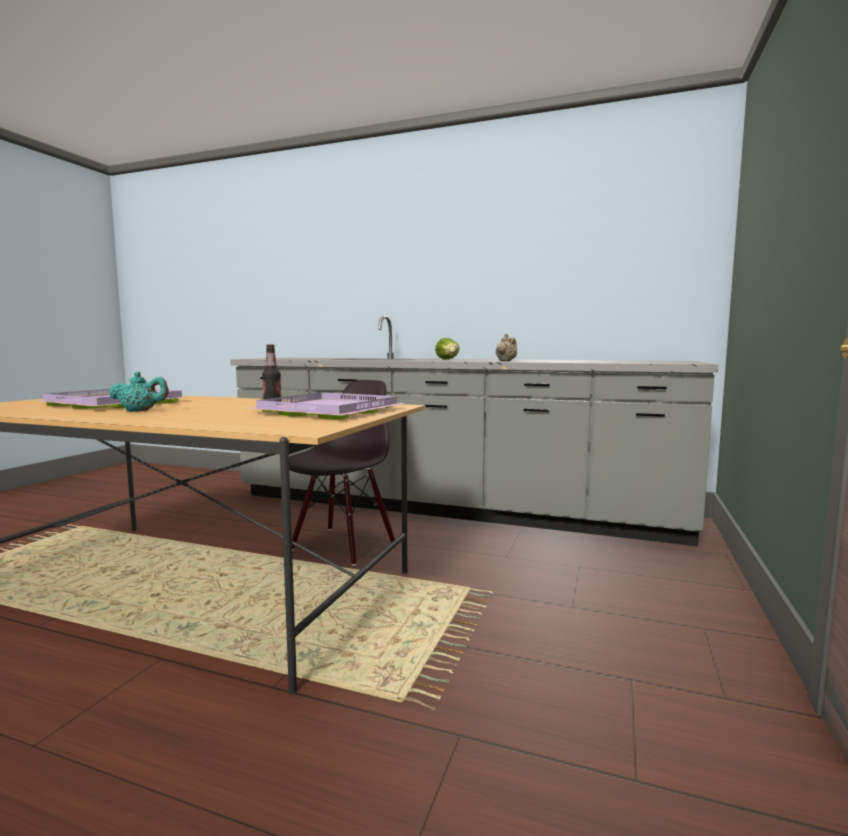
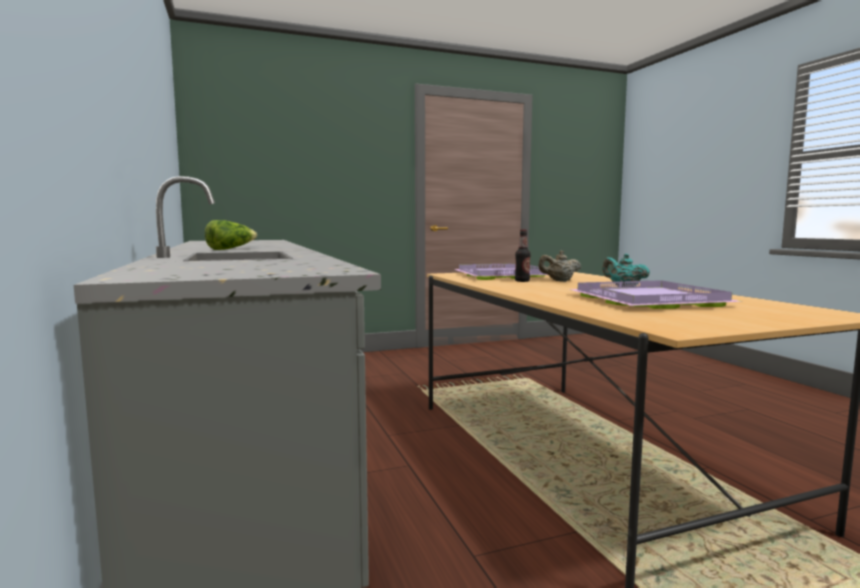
camera: 130 degrees left, 0 degrees up
black chair [289,380,395,566] -> none
beige teapot [496,334,517,361] -> beige teapot moved to [539,250,581,282]

